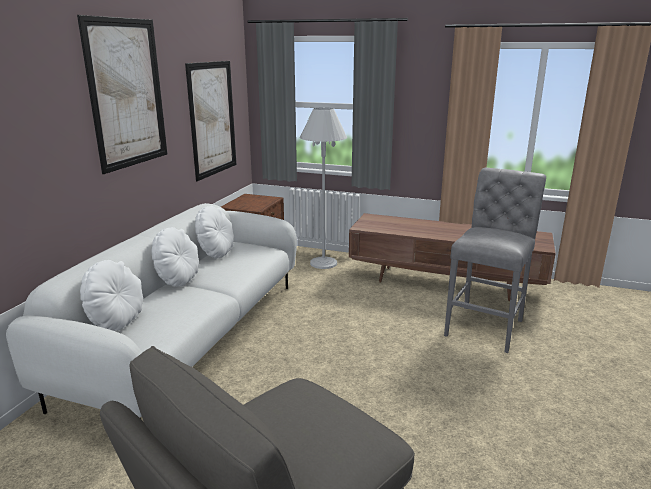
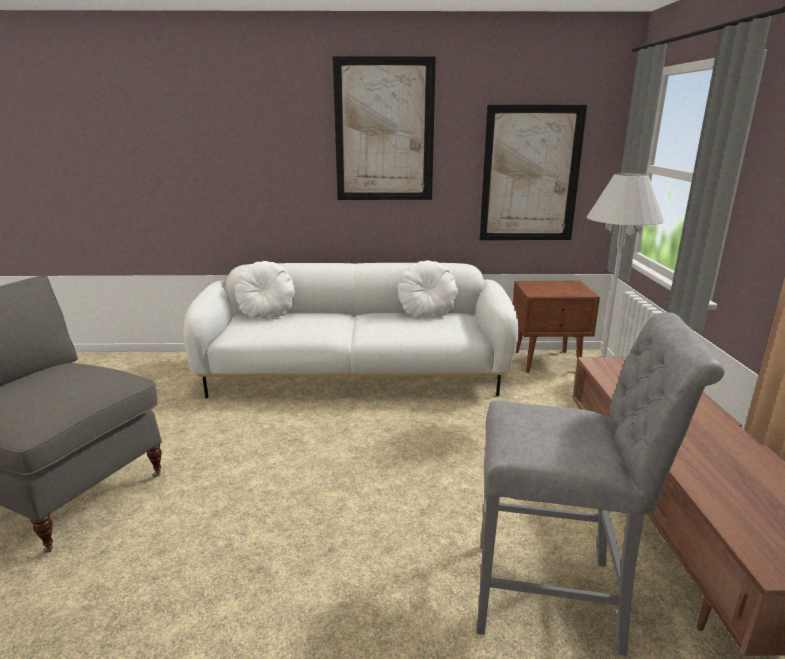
camera: 70 degrees right, 0 degrees up
white pillow [151,227,199,287] -> none

